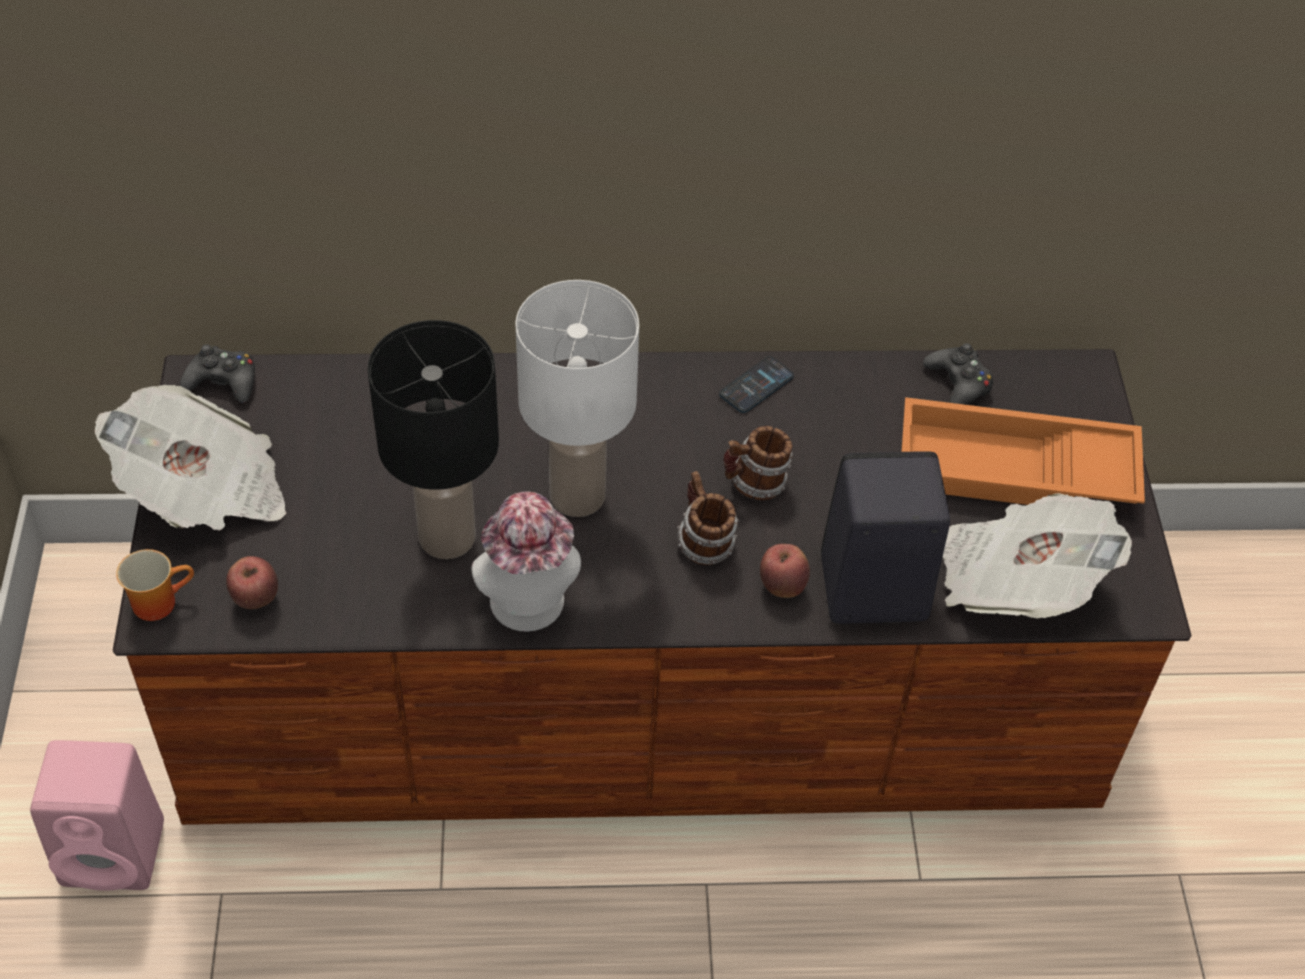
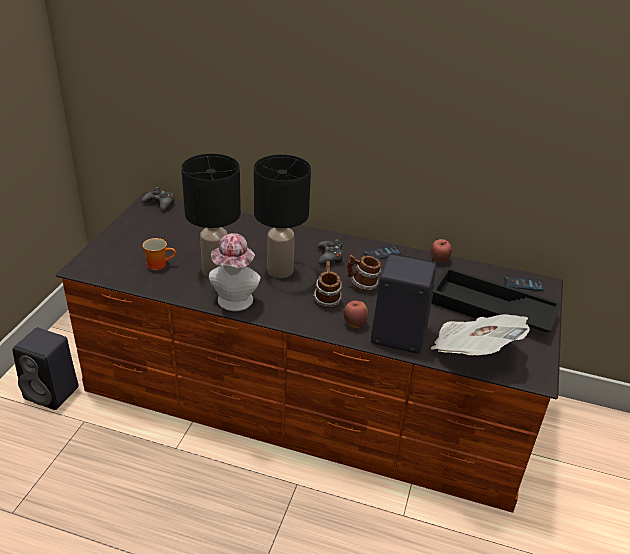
camera: 20 degrees right, 15 degrees down
pink speaker [30,740,164,891] -> black speaker [12,328,79,410]
newspaper [95,385,286,530] -> none
mug [116,549,194,621] -> mug moved to [143,238,176,270]
apple [226,556,278,609] -> apple moved to [431,239,452,263]
white table lamp [515,280,639,517] -> black table lamp [254,154,311,278]
orange tray [901,397,1145,505] -> black tray [431,267,561,333]
black game controller [923,343,993,405] -> black game controller moved to [318,239,343,265]
none -> phone [504,276,544,291]

